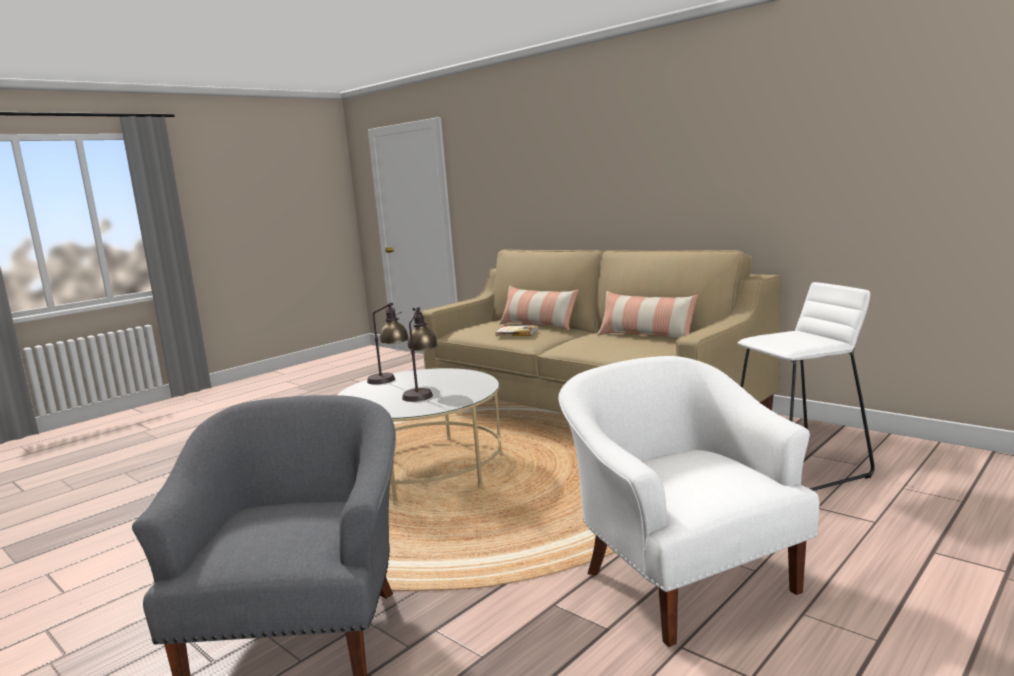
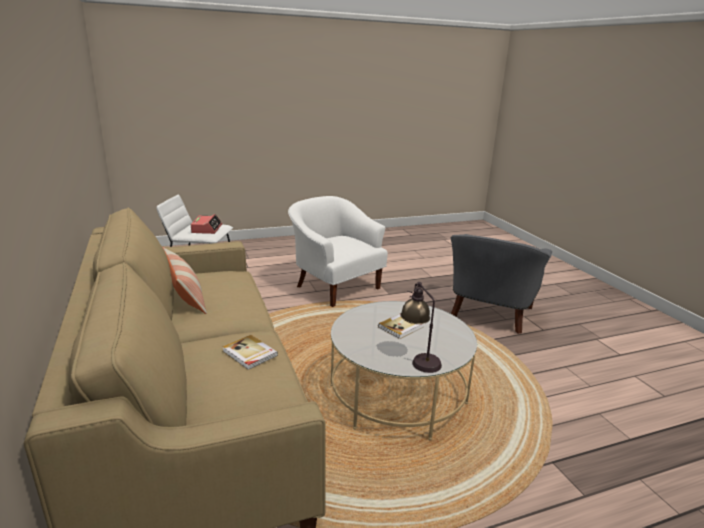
camera: 155 degrees left, 10 degrees up
table lamp [402,307,438,402] -> book [378,313,424,339]
pillow [499,286,579,331] -> none
white armchair [558,356,820,647] -> white armchair turned 135 degrees clockwise [288,196,388,307]
none -> alarm clock [191,214,222,234]

